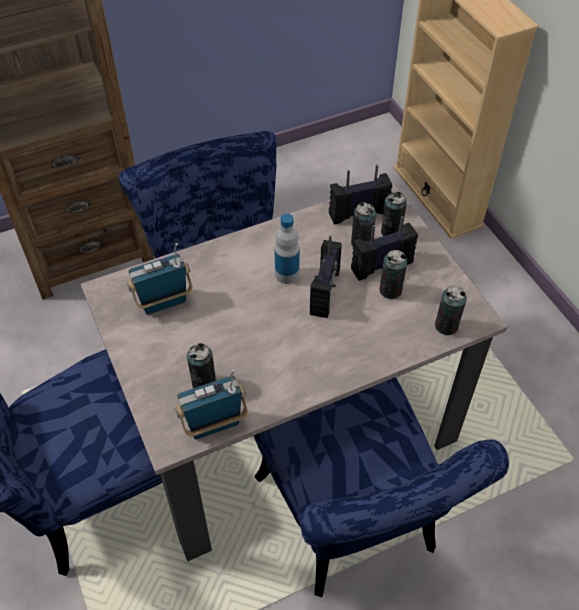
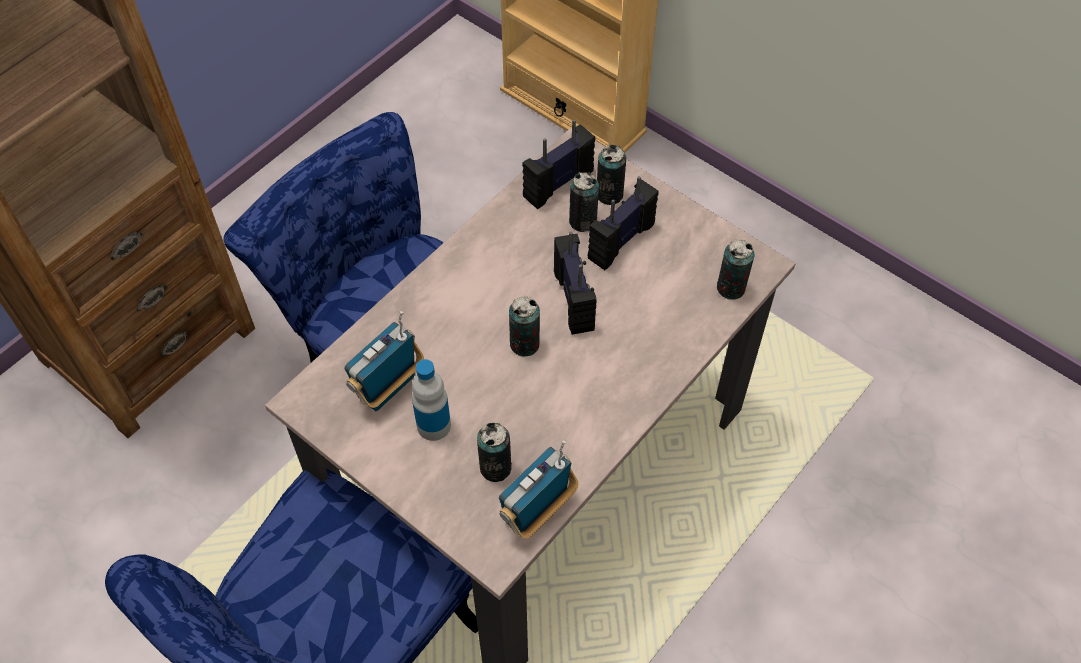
camera: 25 degrees left, 5 degrees up
blue chair [254,377,509,597] -> none
bottle [274,214,300,284] -> bottle moved to [412,359,451,441]
can [380,250,407,299] -> can moved to [509,296,540,357]

